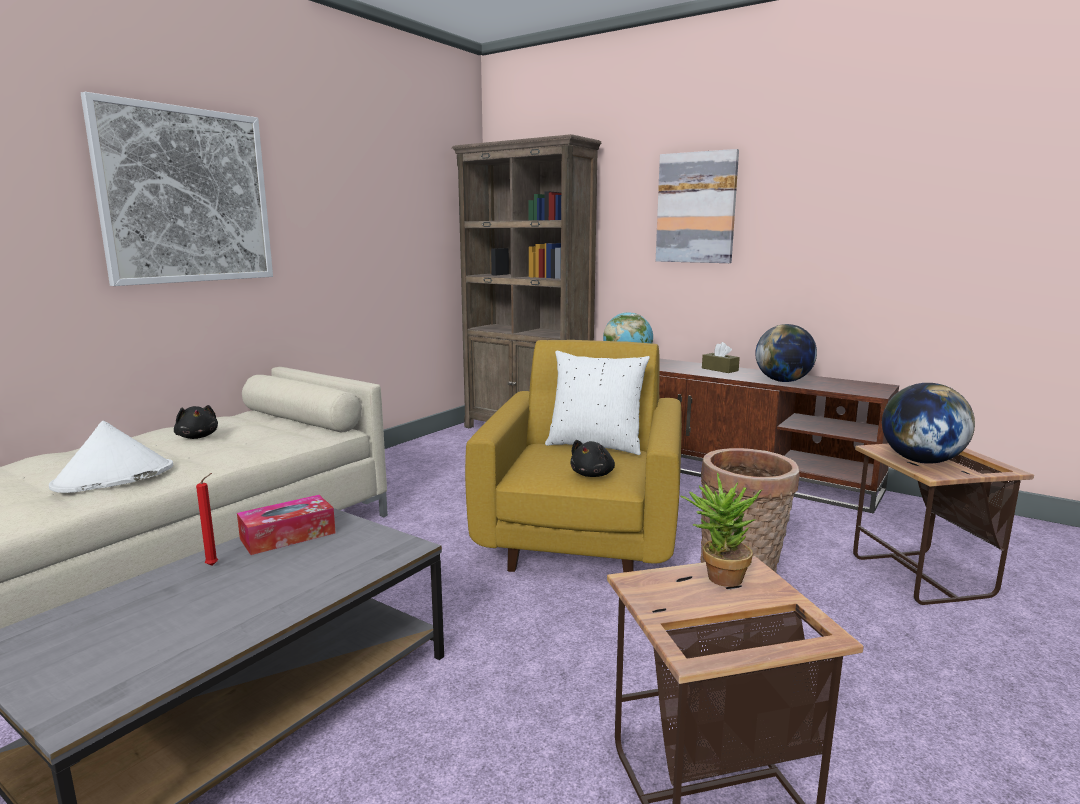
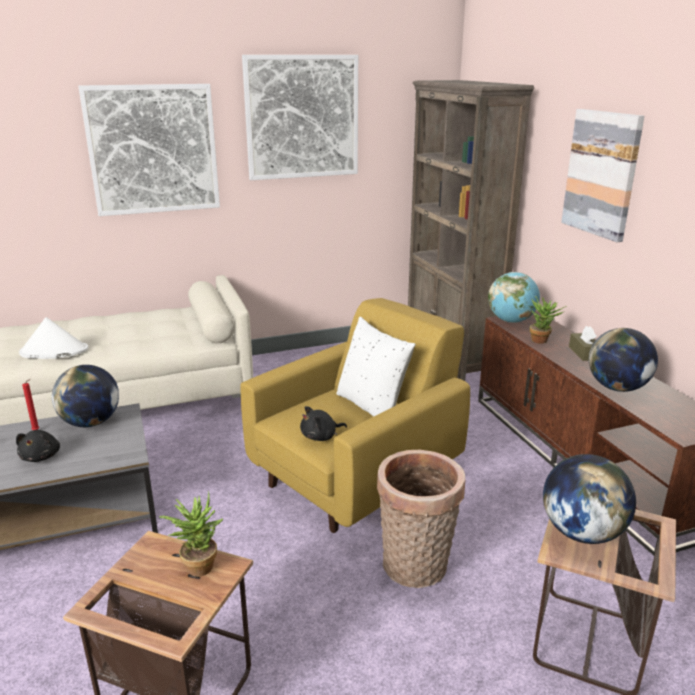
camera: 35 degrees right, 10 degrees up
black plush toy [174,405,218,439] -> black plush toy moved to [16,430,60,462]
tissue box [237,495,336,555] -> globe [52,365,119,427]
none -> picture [242,55,358,180]
none -> potted plant [530,296,567,344]

